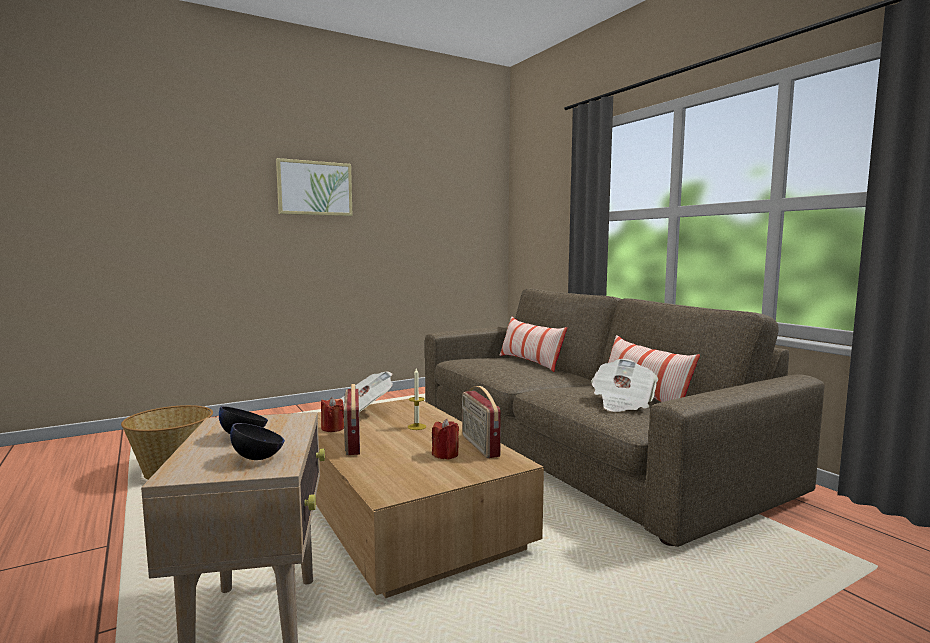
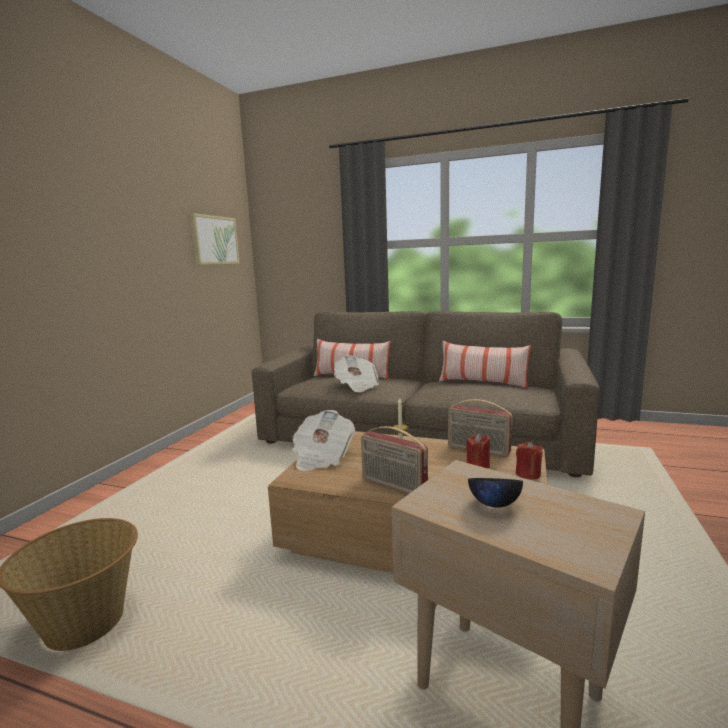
camera: 40 degrees left, 5 degrees up
black bowl [230,423,285,460] -> none
picture [276,158,352,216] -> picture moved to [190,213,240,265]
red candle [321,397,344,432] -> red candle moved to [516,442,543,479]
newspaper [591,359,658,412] -> newspaper moved to [334,355,379,392]

